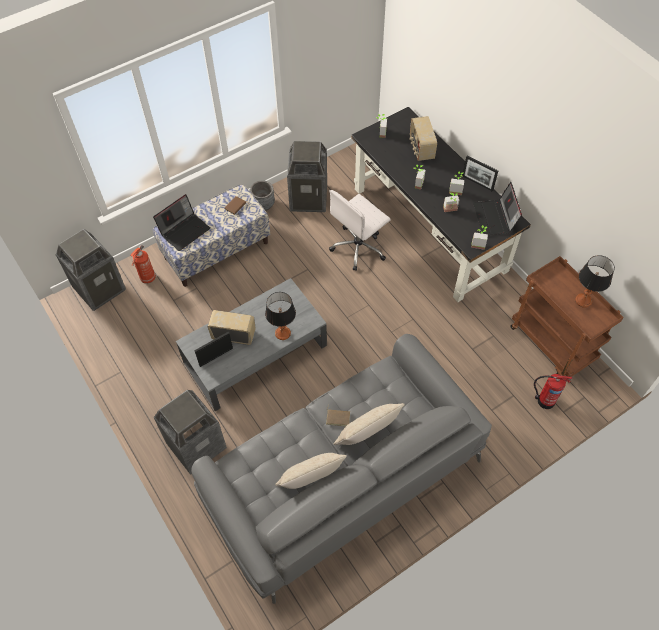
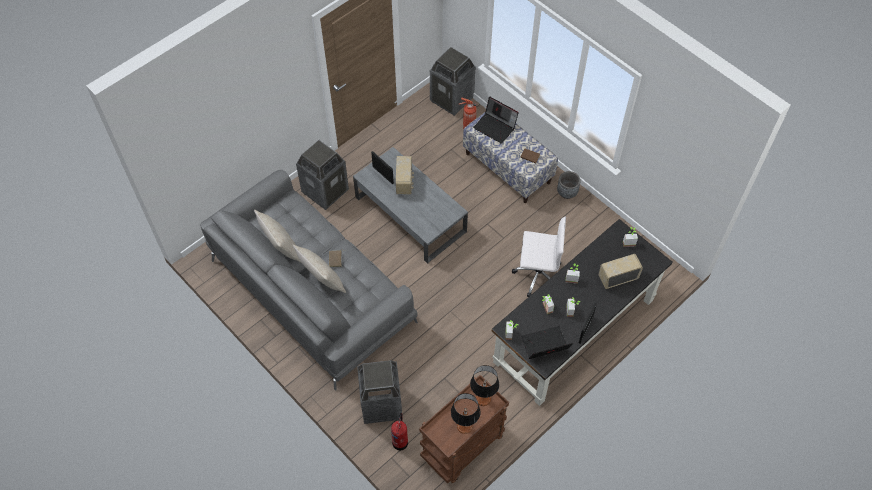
camera: 80 degrees right, 0 degrees up
table lamp [265,292,296,340] -> table lamp moved to [470,365,499,406]
trash can [287,141,327,212] -> trash can moved to [357,360,402,424]
white office chair [329,190,391,271] -> white office chair turned 150 degrees clockwise [512,217,566,297]

